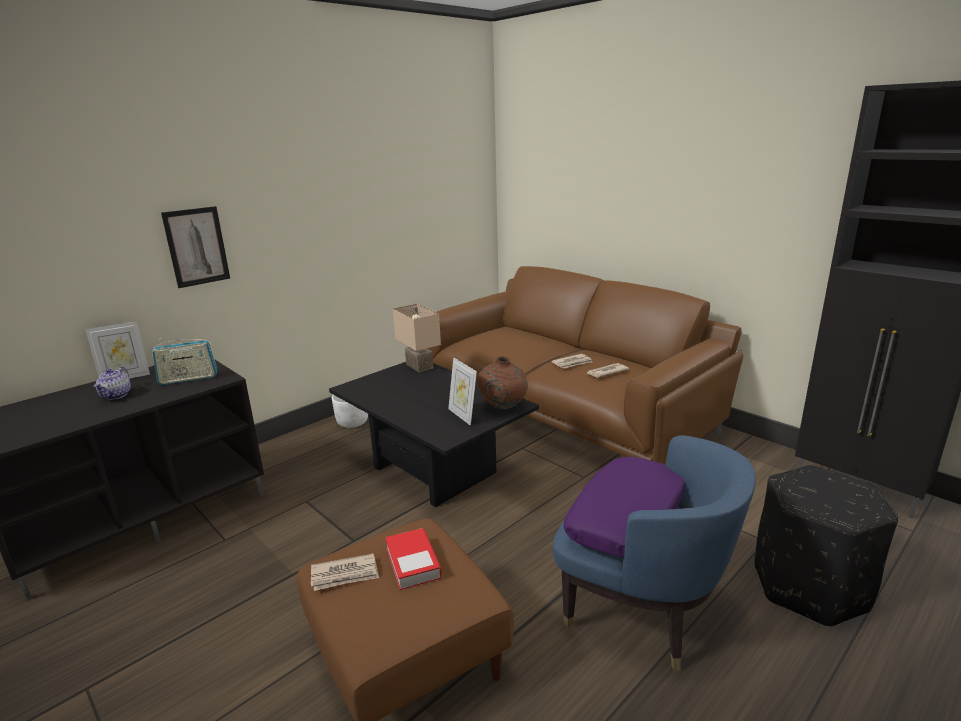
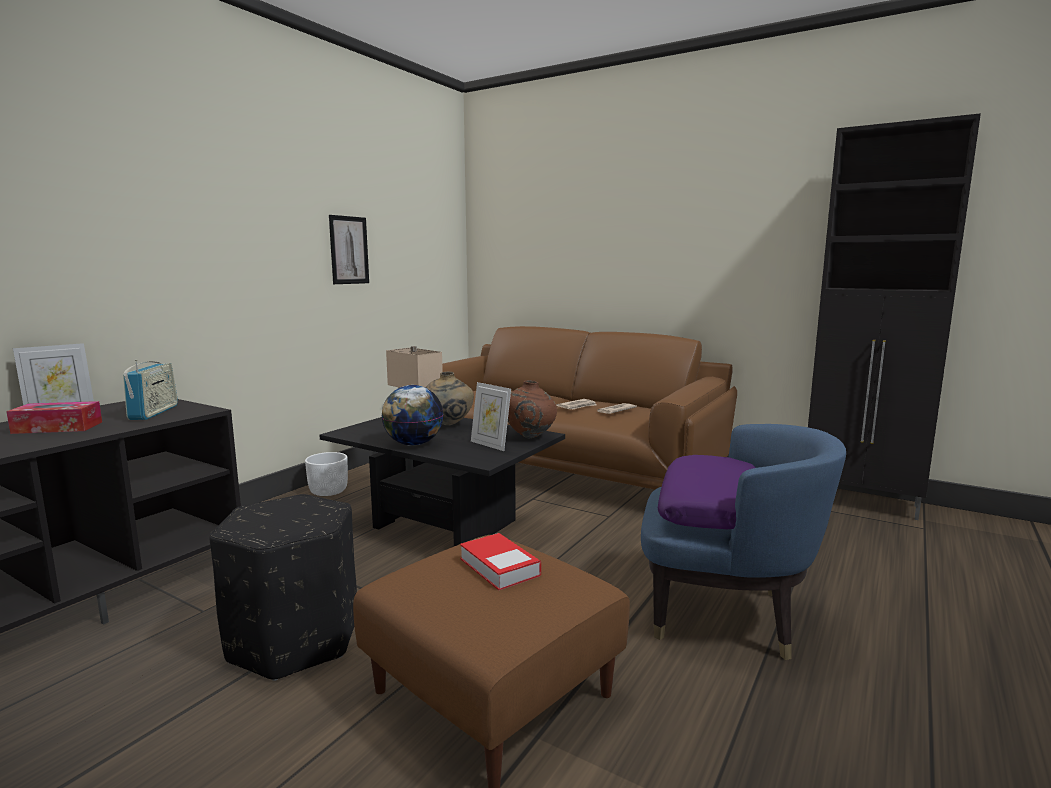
camera: 15 degrees left, 10 degrees down
teapot [94,367,131,400] -> tissue box [6,401,102,434]
radio [152,338,217,385] -> radio turned 60 degrees counterclockwise [123,360,178,420]
picture [161,206,230,288] -> picture moved to [329,215,369,284]
newspaper [311,553,379,591] -> none
black ottoman [755,465,898,627] -> black ottoman moved to [209,494,357,681]
none -> globe [382,385,444,446]
none -> beige vase [425,372,474,425]

